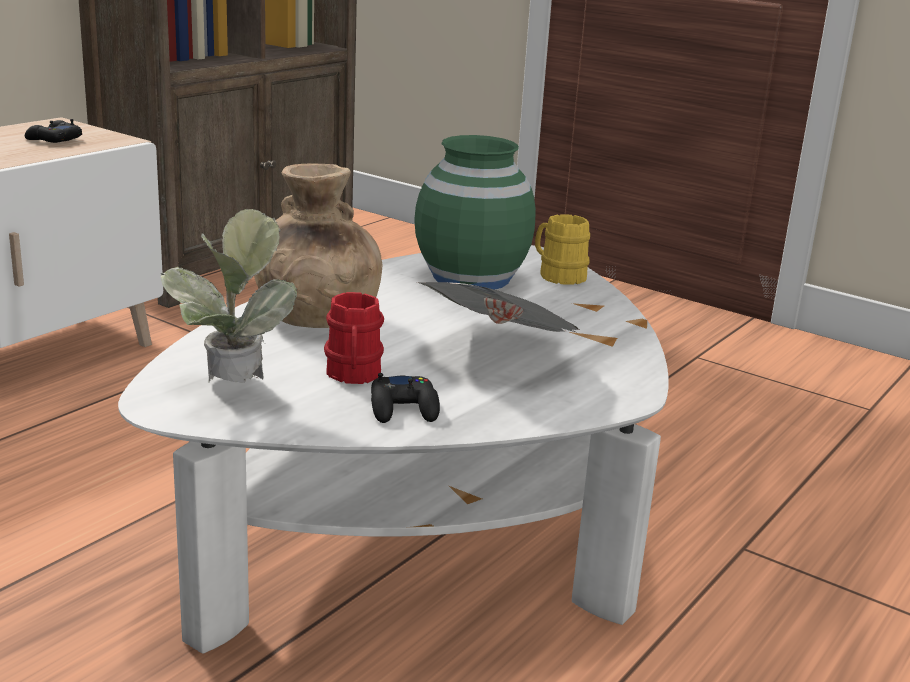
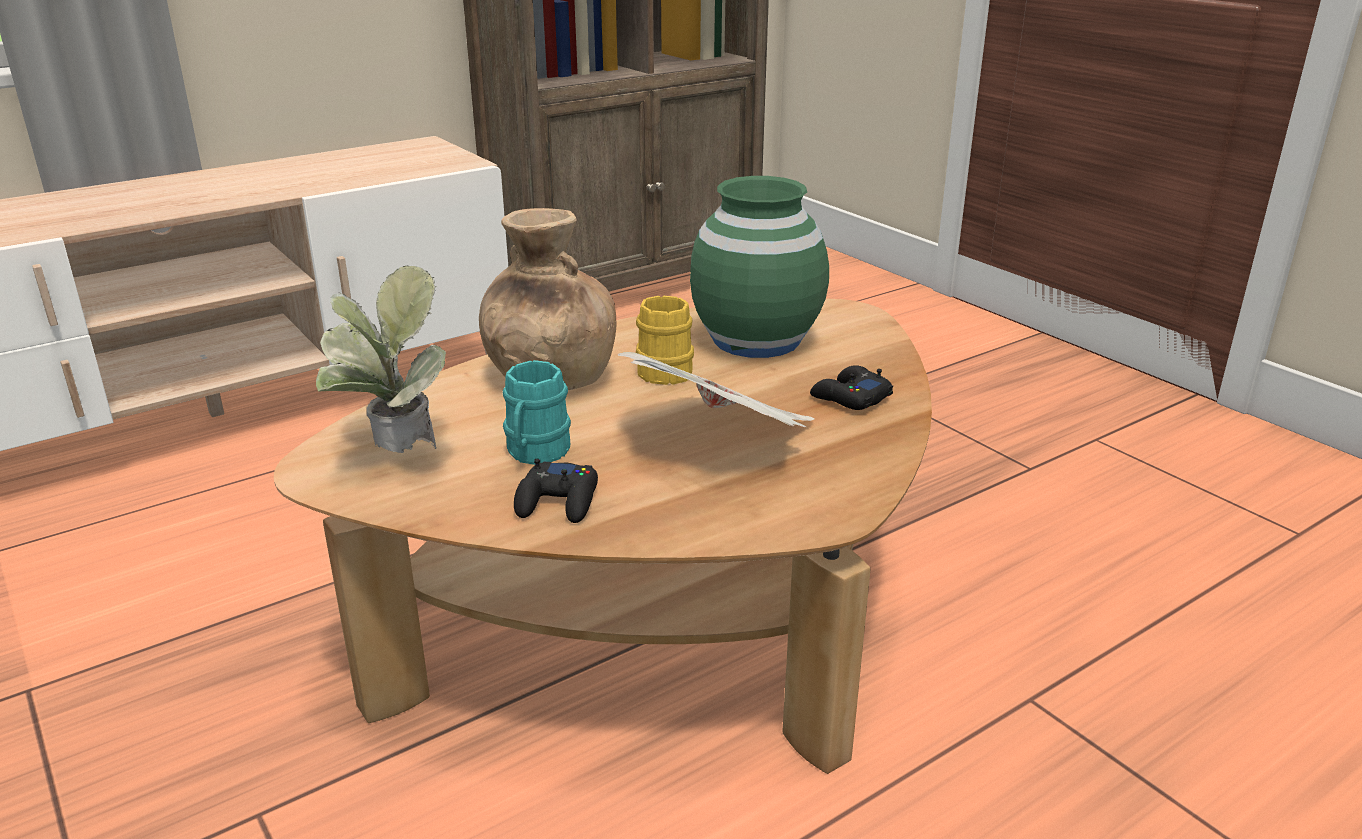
camera: 20 degrees right, 5 degrees up
black game controller [25,119,82,143] -> black game controller moved to [810,365,893,410]
white coffee table [118,245,669,654] -> brown coffee table [274,299,932,774]
red mug [324,292,384,384] -> turquoise mug [503,360,571,465]
yellow mug [535,214,590,285] -> yellow mug moved to [636,296,694,385]

